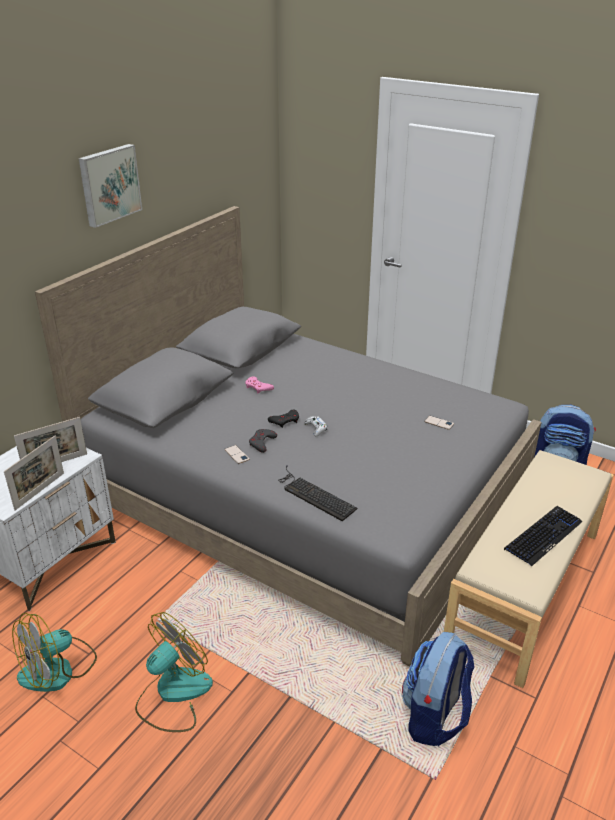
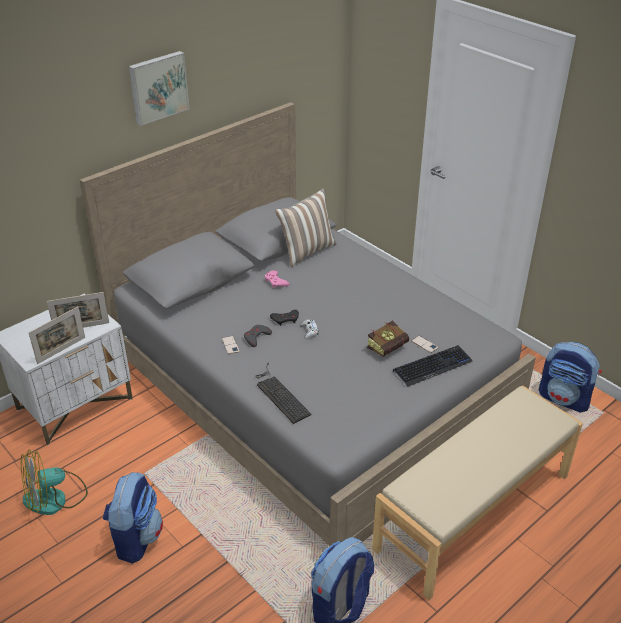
camera: 15 degrees right, 5 degrees up
fan [135,612,213,732] -> backpack [103,472,163,564]
keyboard [504,506,583,566] -> keyboard moved to [393,345,473,387]
none -> pillow [275,189,336,268]
none -> book [367,321,409,357]

